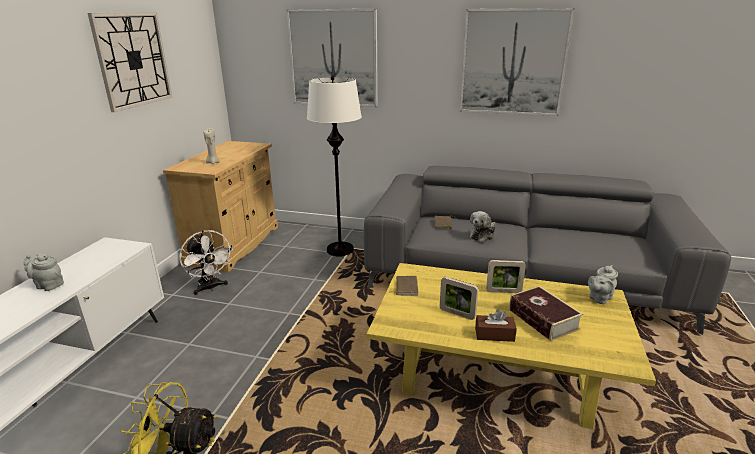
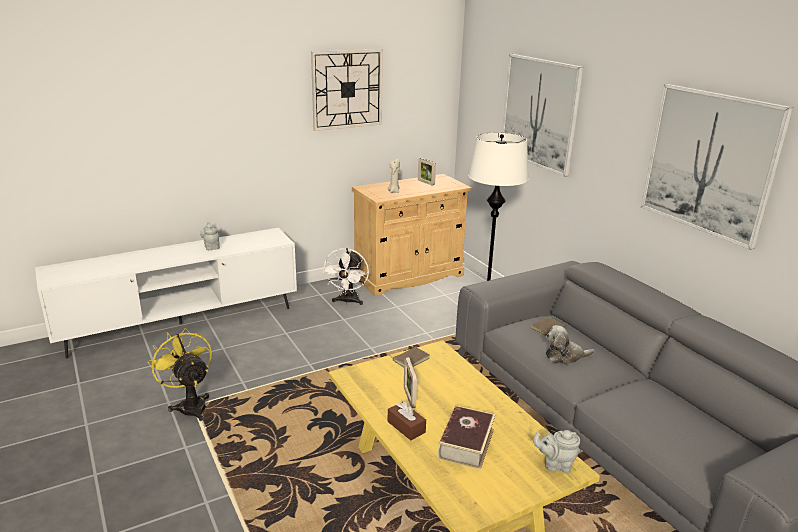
camera: 45 degrees right, 0 degrees up
picture frame [486,260,526,293] -> picture frame moved to [418,158,436,185]

